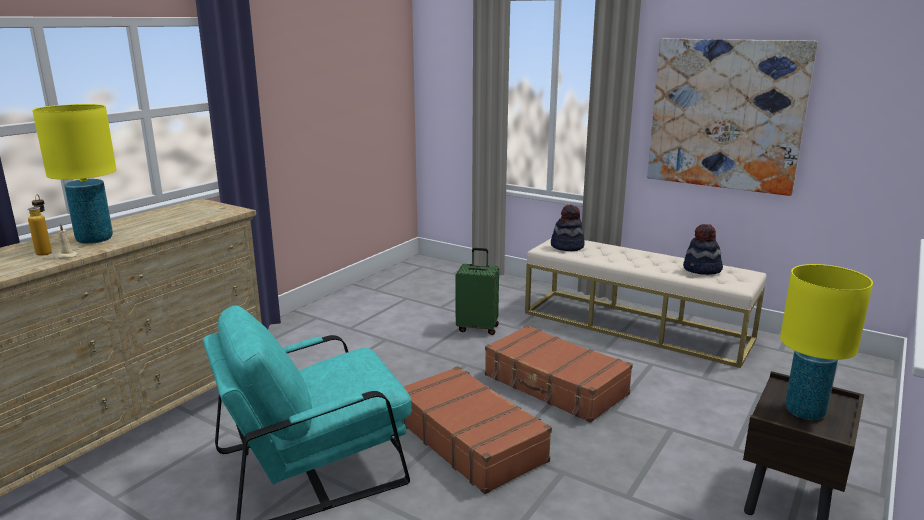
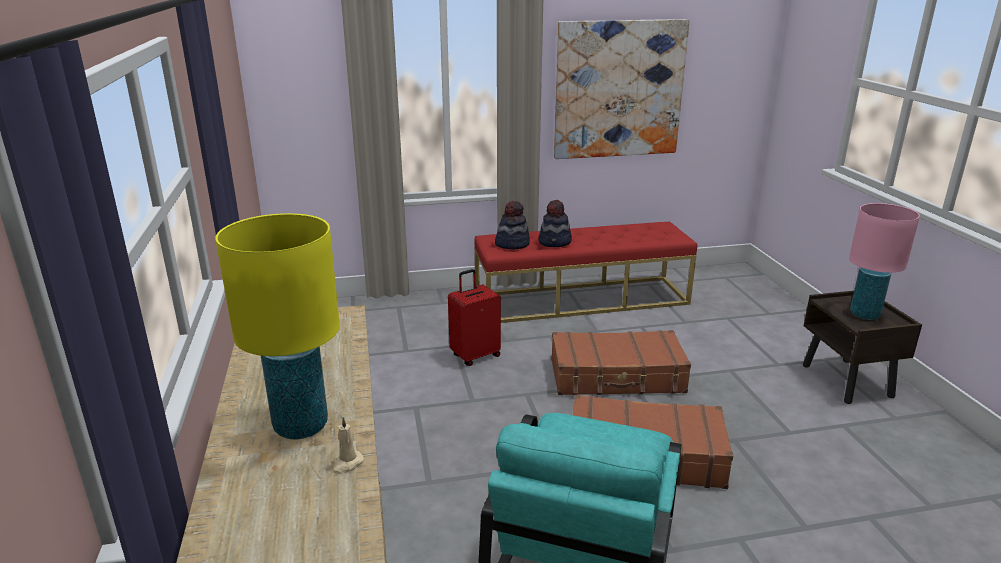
camera: 45 degrees left, 5 degrees up
bottle [28,194,52,256] -> none
green suitcase [455,248,499,335] -> red suitcase [448,269,501,366]
beige bench [525,239,766,368] -> red bench [474,222,698,323]
hat [683,224,723,275] -> hat moved to [538,200,572,247]
yellow table lamp [780,264,873,420] -> pink table lamp [849,203,920,320]

